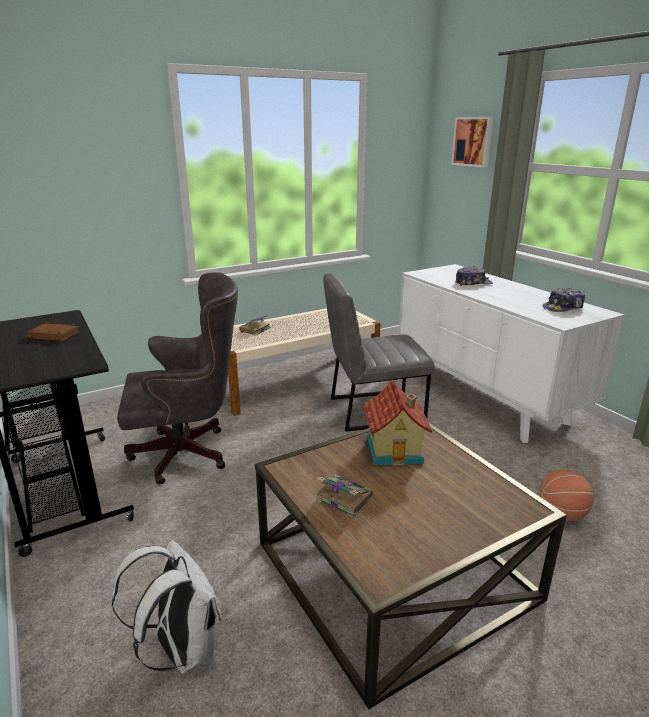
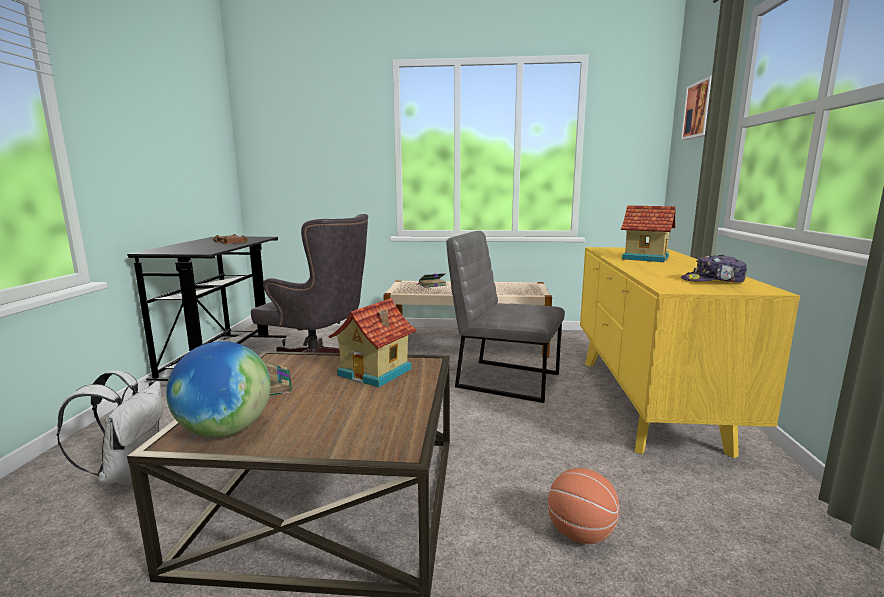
camera: 35 degrees right, 10 degrees down
white dresser [399,264,624,443] -> yellow dresser [580,247,800,458]
cap [455,266,493,286] -> toy house [621,205,676,262]
none -> globe [166,341,271,437]

